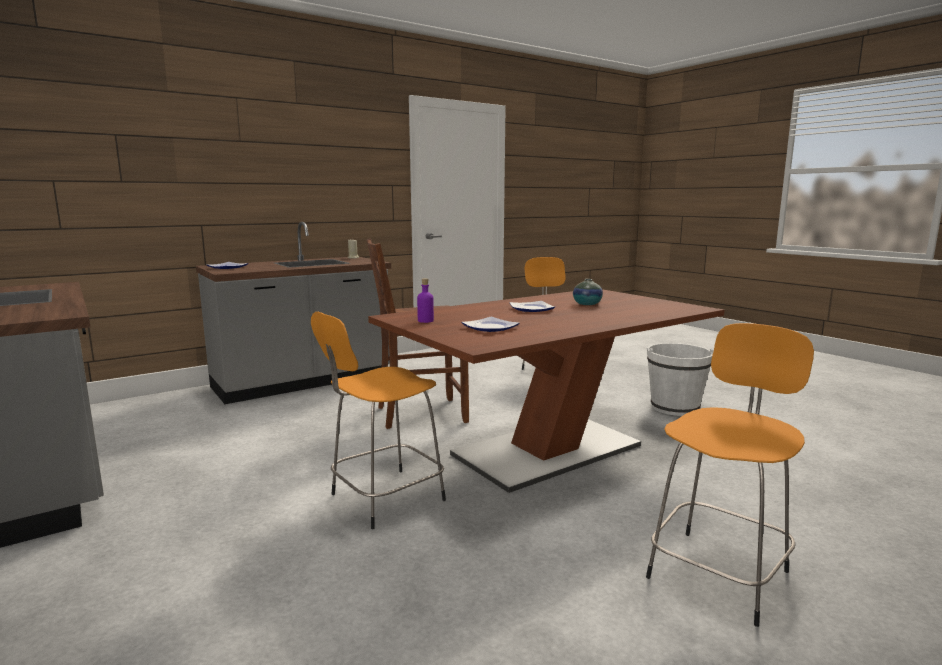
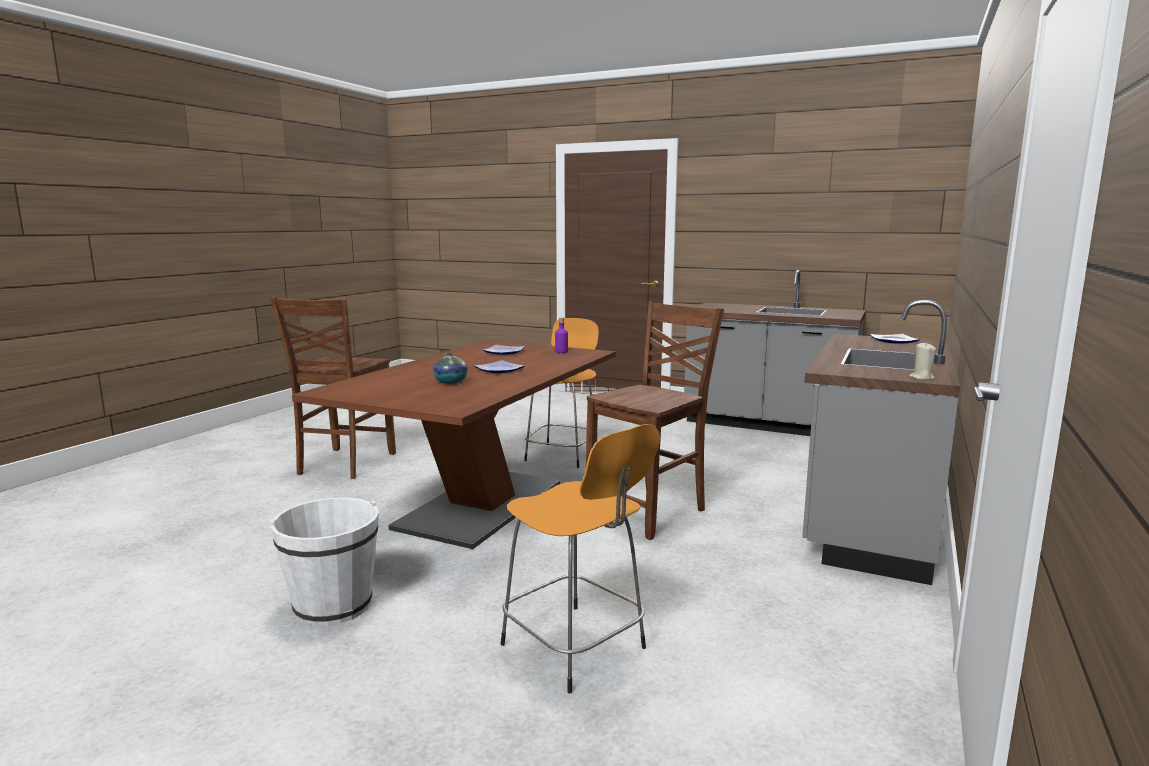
camera: 150 degrees right, 0 degrees up
orange stool [646,323,814,627] -> brown chair [271,297,396,479]

